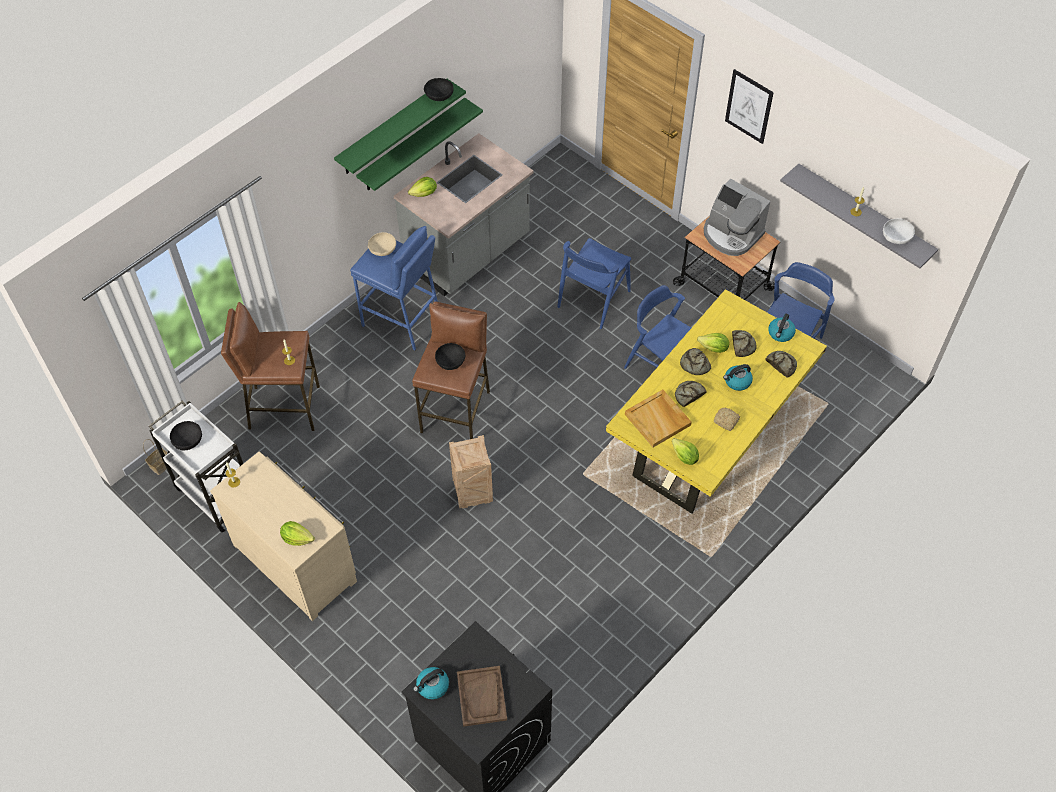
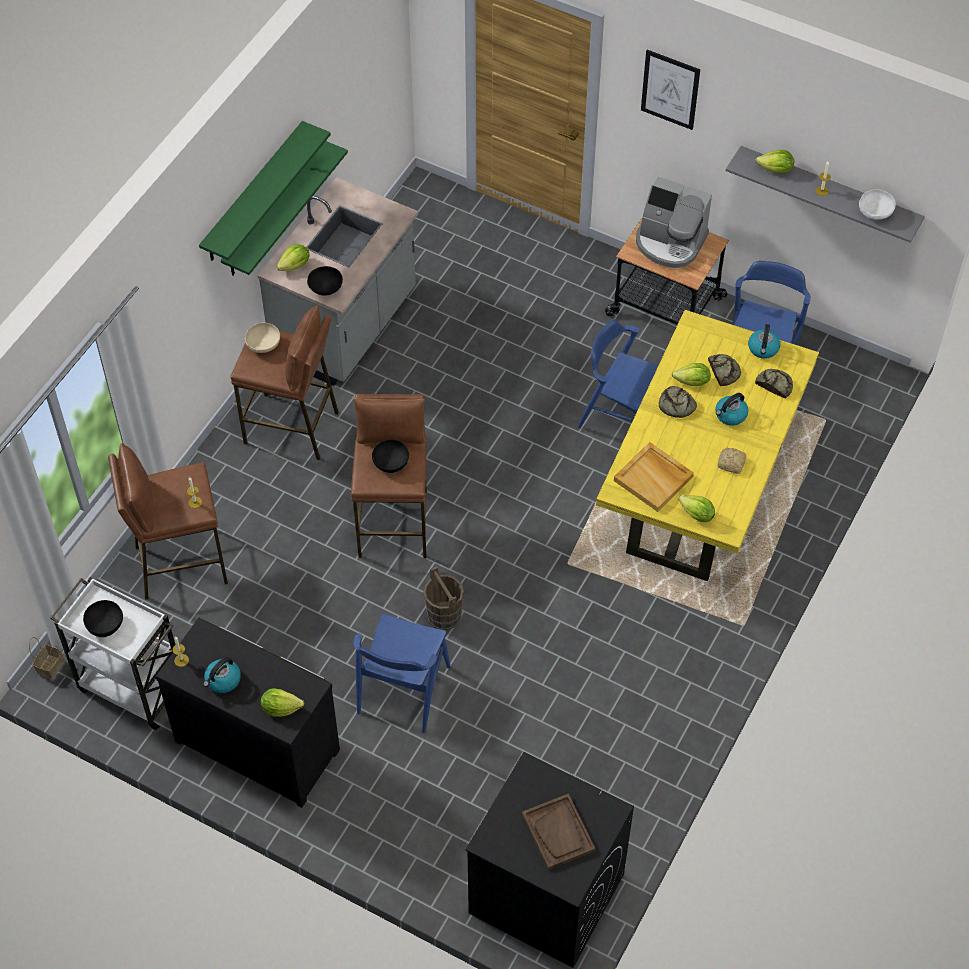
camera: 15 degrees left, 0 degrees up
beige dresser [210,451,357,621] -> black dresser [156,618,340,808]
blue stool [350,226,438,350] -> brown stool [230,305,339,460]
kettle [413,667,449,699] -> kettle moved to [203,657,241,693]
black bowl [424,78,454,101] -> black bowl moved to [307,266,343,296]
crate [449,435,493,509] -> brown bucket [423,566,464,630]
blue chair [557,238,631,329] -> blue chair moved to [353,613,451,733]
bread [675,381,707,407] -> none
none -> lettuce [755,150,794,173]

